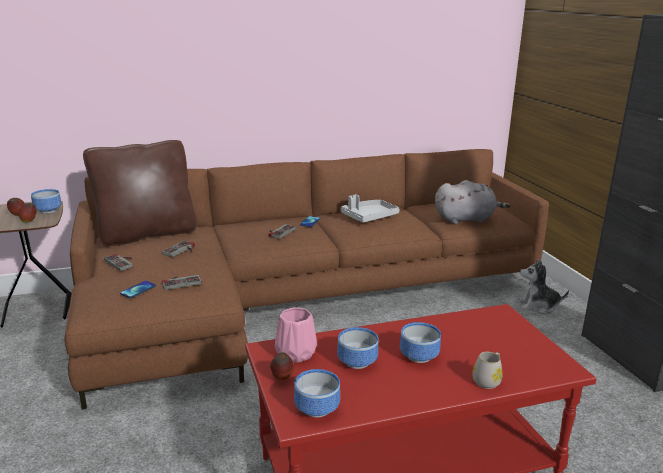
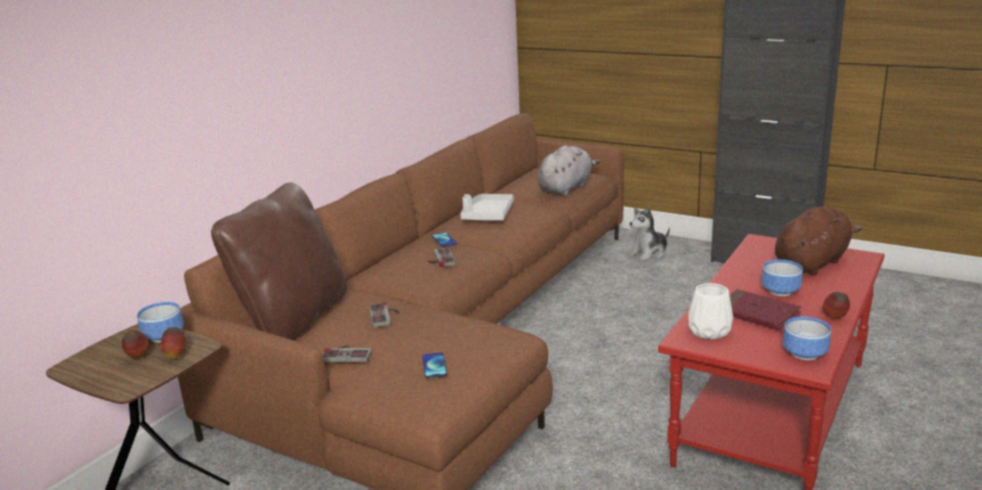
camera: 40 degrees left, 0 degrees up
game controller [162,275,202,290] -> none
apple [270,352,294,380] -> apple moved to [822,292,850,319]
pink vase [275,307,317,363] -> white vase [688,283,733,339]
bowl [337,327,378,369] -> red book [730,289,801,331]
white mug [472,352,503,389] -> none
none -> brown plush toy [775,206,862,275]

